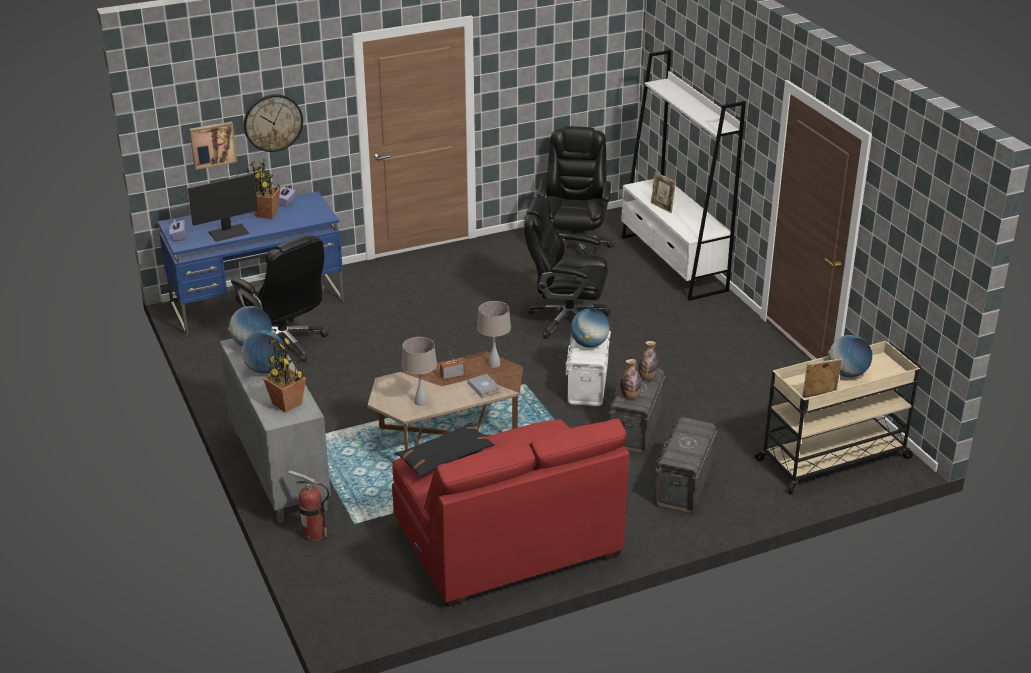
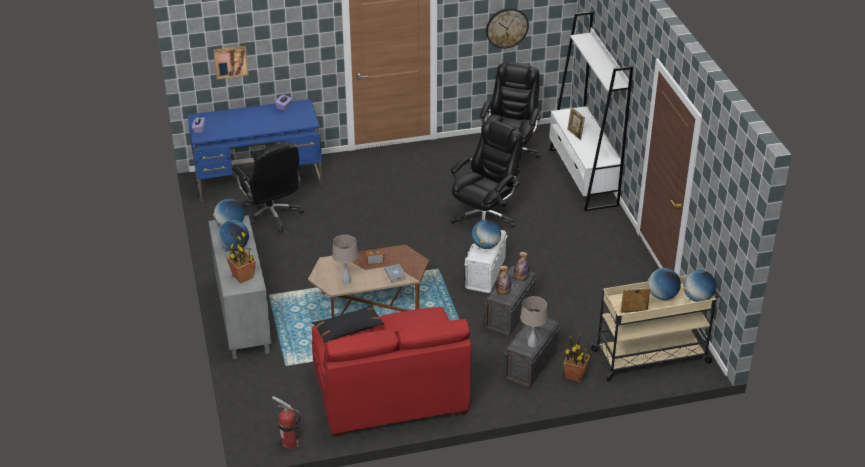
camera: 10 degrees right, 5 degrees up
monitor [188,174,258,242] -> none
wall clock [244,94,303,152] -> wall clock moved to [486,8,529,49]
potted plant [249,157,280,219] -> potted plant moved to [563,333,591,382]
fire extinguisher [288,470,330,541] -> fire extinguisher moved to [272,396,301,449]
beige table lamp [477,301,511,368] -> beige table lamp moved to [520,296,548,347]
black office chair [524,197,611,339] -> black office chair turned 105 degrees clockwise [451,120,523,228]
none -> globe [683,270,716,302]

